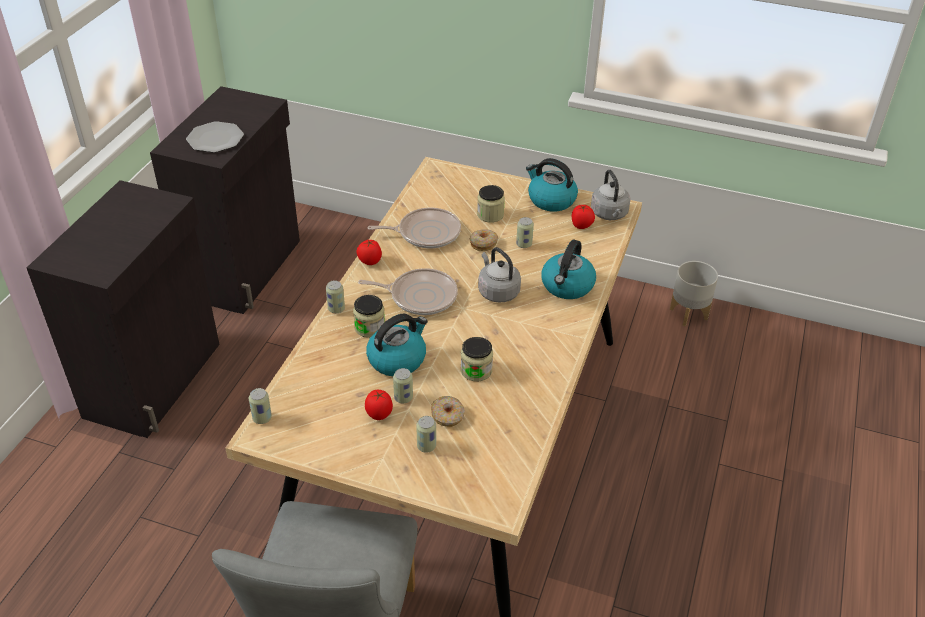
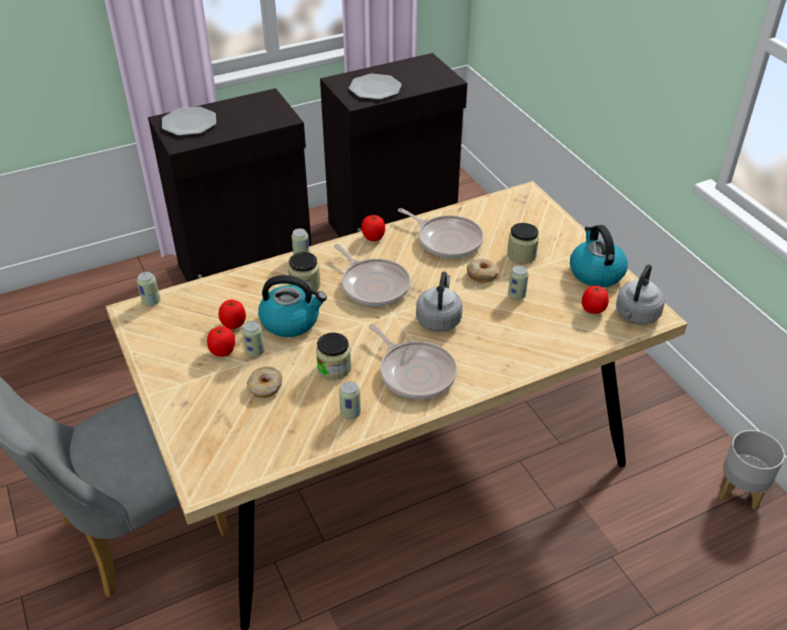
camera: 45 degrees right, 0 degrees up
can [416,416,436,453] -> can moved to [339,381,361,420]
kettle [541,240,596,299] -> none
none -> plate [162,107,216,136]
none -> tomato [218,300,246,329]
none -> frying pan [369,324,457,399]

